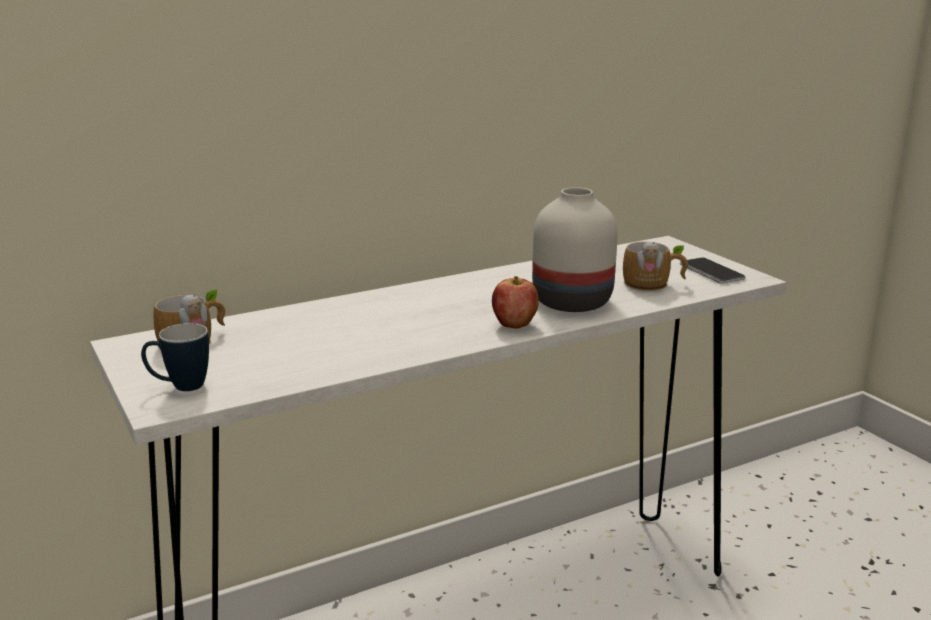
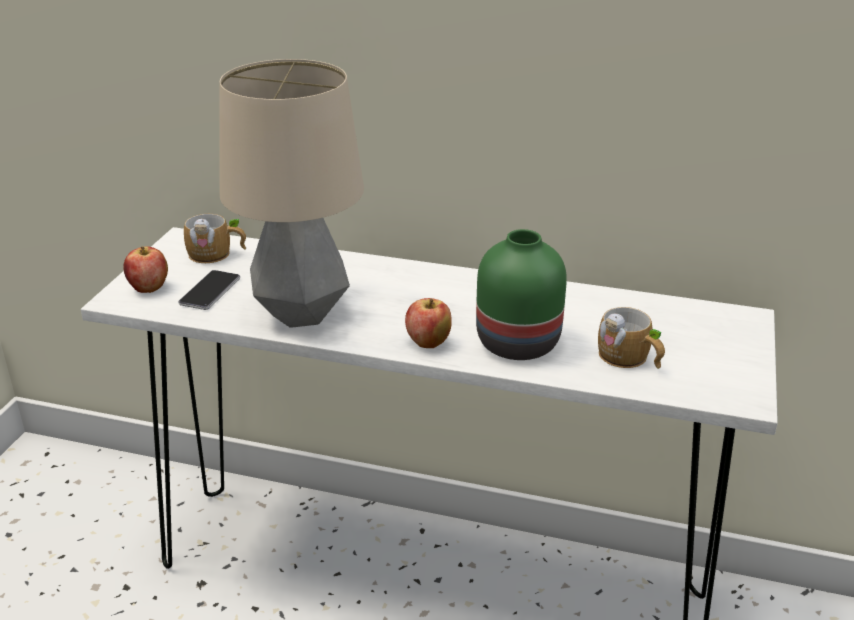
camera: 45 degrees right, 10 degrees up
mug [141,323,209,391] -> apple [123,246,168,293]
white vase [532,187,617,312] -> green vase [476,229,567,360]
phone [680,257,745,283] -> phone moved to [178,270,240,310]
none -> table lamp [219,59,364,328]

